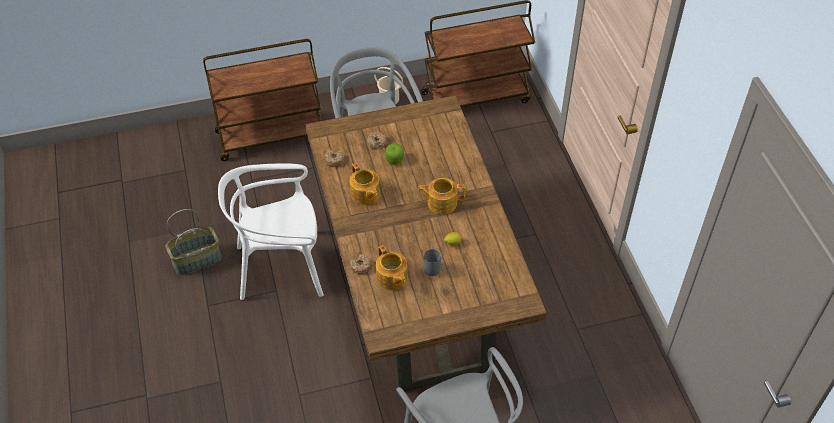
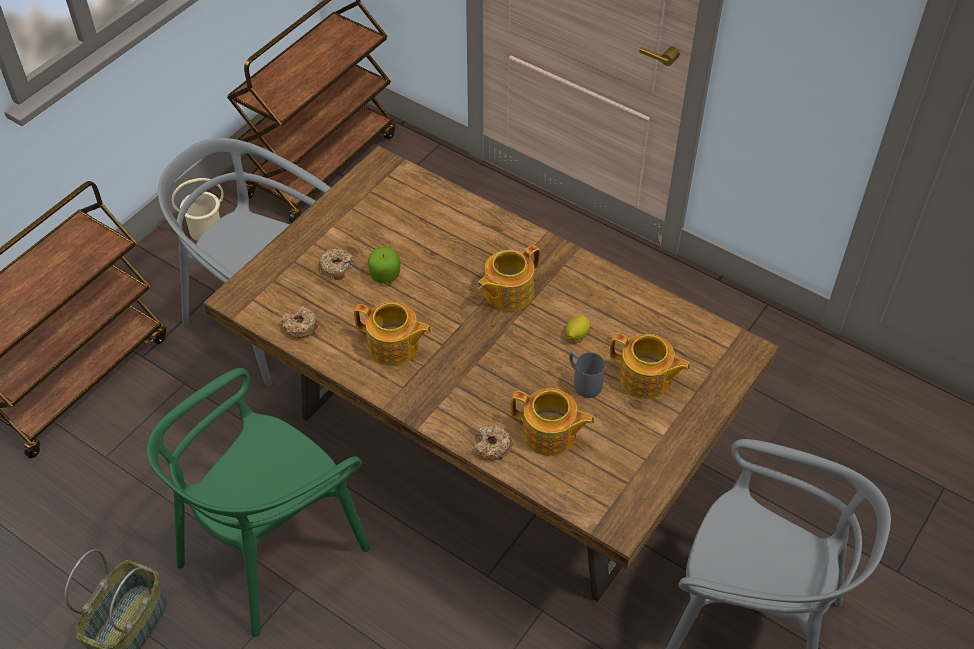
camera: 40 degrees left, 0 degrees up
white chair [218,163,324,300] -> green chair [147,368,371,637]
none -> teapot [610,333,691,399]

